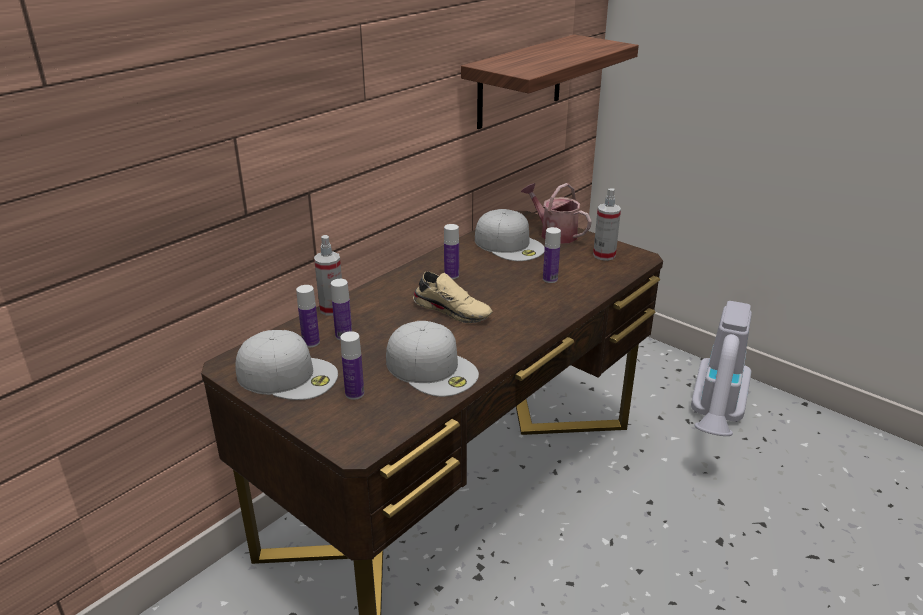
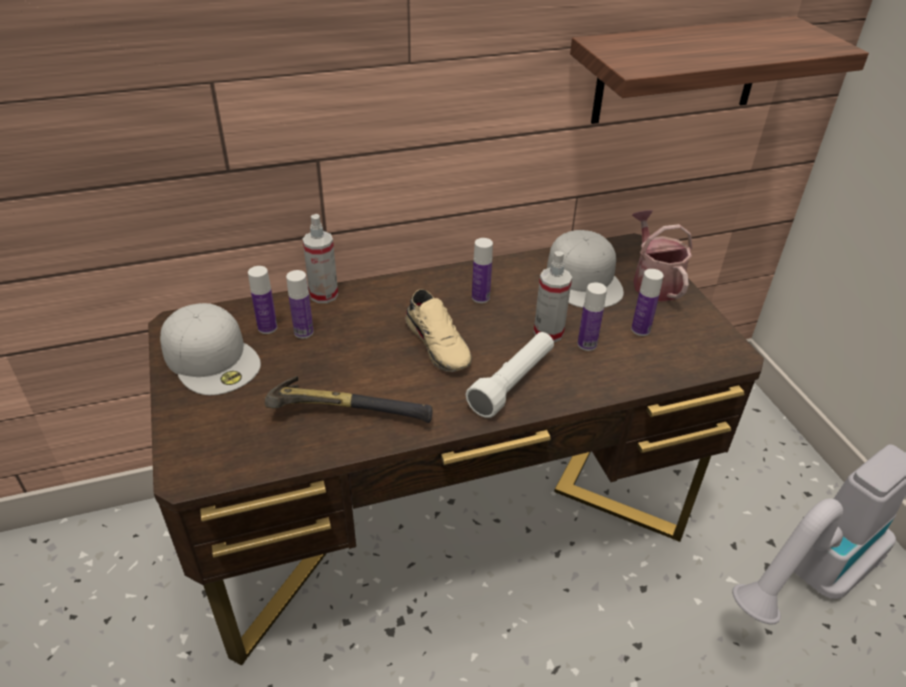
camera: 30 degrees right, 10 degrees up
bottle [340,331,364,400] -> bottle moved to [631,269,664,336]
white cap [386,321,479,397] -> hammer [265,376,432,423]
spray bottle [593,188,621,261] -> spray bottle moved to [534,251,572,342]
none -> white flashlight [466,332,554,418]

